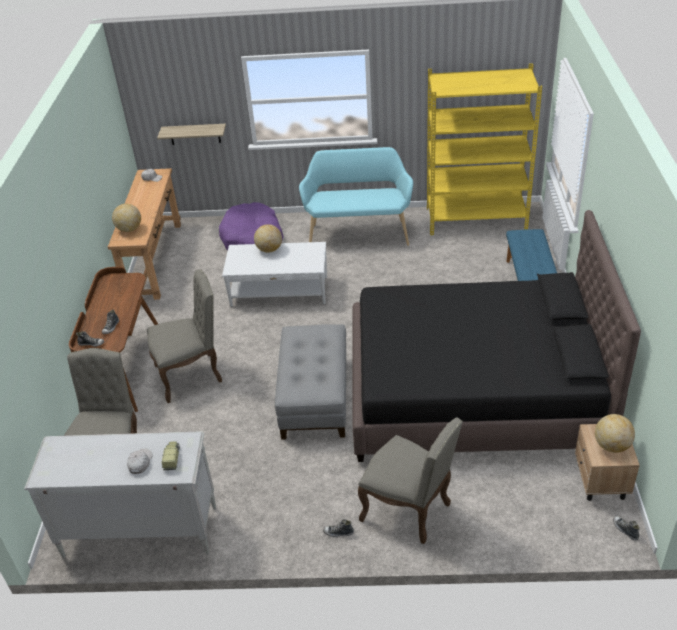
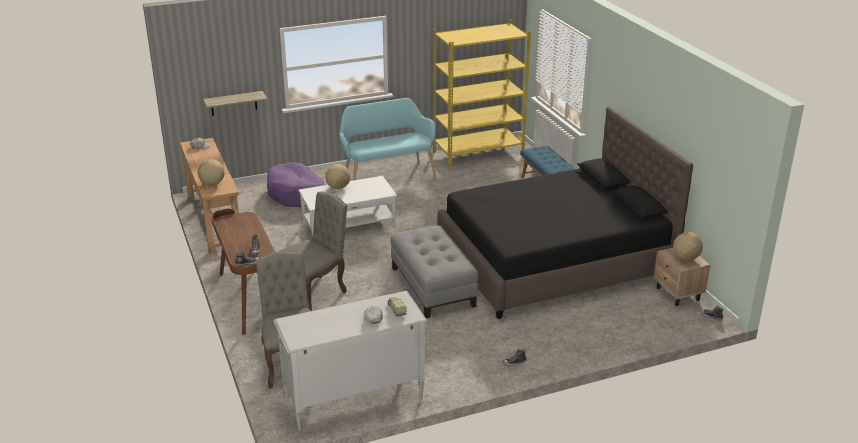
camera: 25 degrees left, 10 degrees down
grey chair [358,417,463,544] -> none

